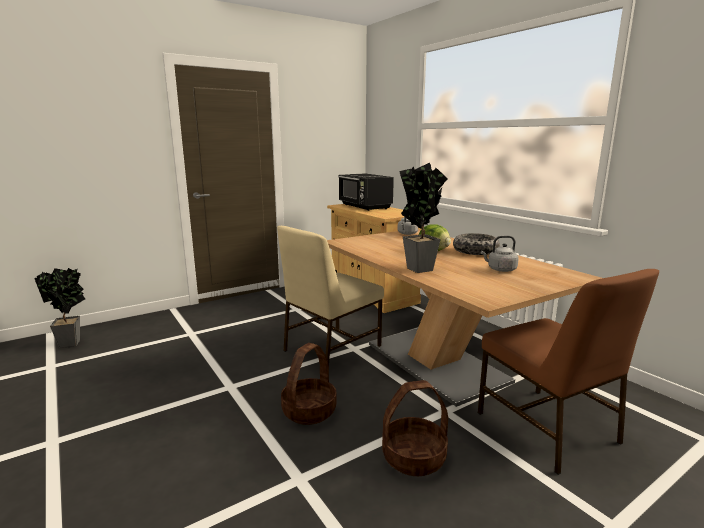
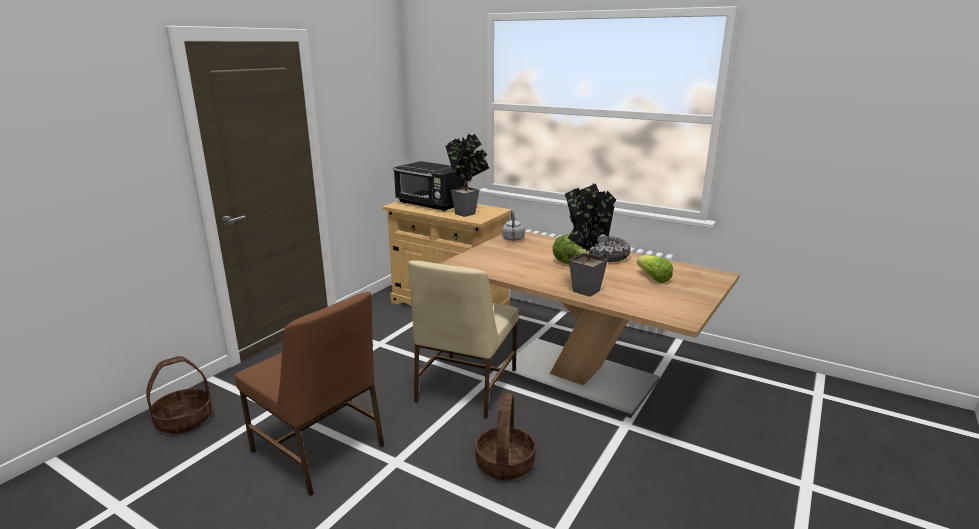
camera: 25 degrees left, 5 degrees up
potted plant [34,268,85,348] -> potted plant moved to [445,134,489,217]
basket [382,380,448,476] -> basket moved to [146,356,212,434]
brown chair [478,269,659,475] -> brown chair moved to [235,292,384,496]
grey kettle [481,236,519,272] -> lettuce [637,255,673,283]

